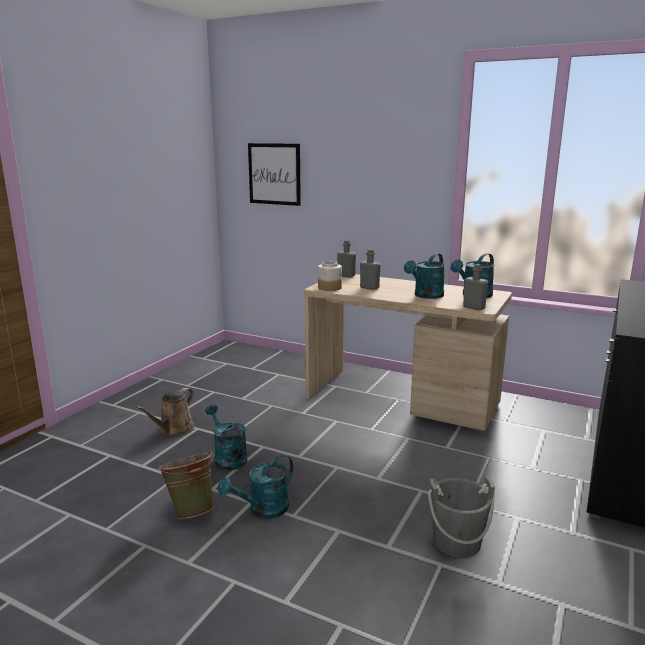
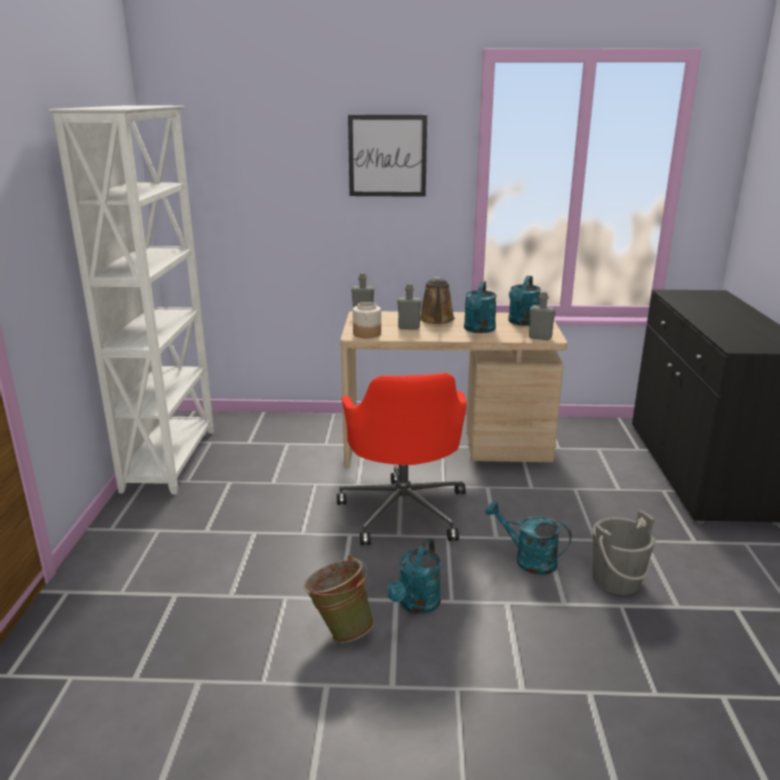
camera: 25 degrees left, 5 degrees up
brown watering can [136,388,195,436] -> brown watering can moved to [420,277,455,324]
turquoise watering can [205,404,247,470] -> turquoise watering can moved to [485,501,572,575]
picture [248,143,301,206] -> picture moved to [348,115,427,197]
none -> white bookcase [49,106,214,495]
none -> red office chair [337,373,467,545]

